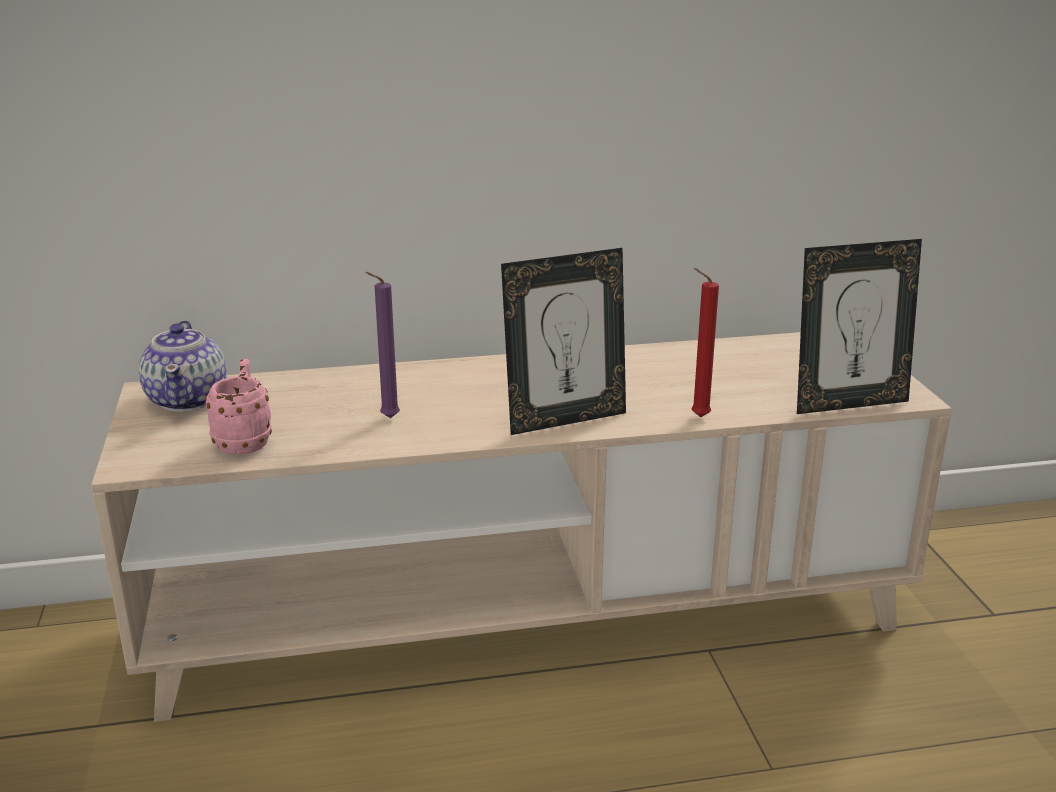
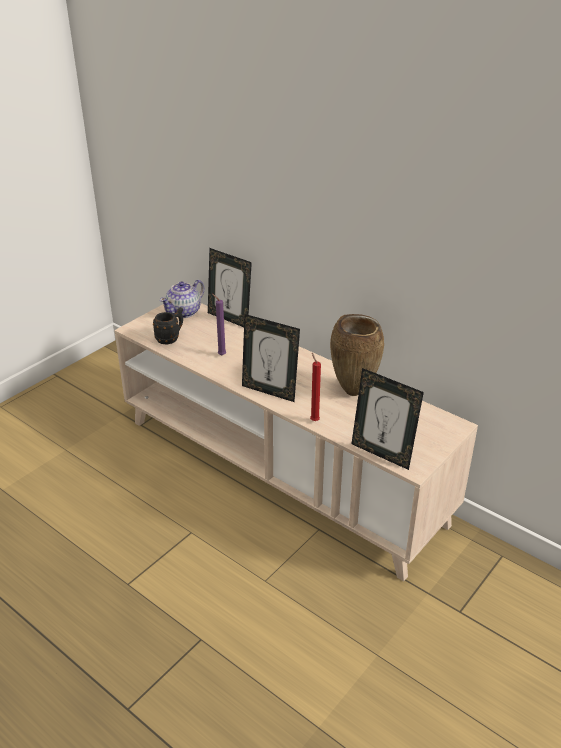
camera: 50 degrees right, 10 degrees up
pink mug [205,359,272,455] -> black mug [153,307,183,344]
none -> picture frame [208,248,252,327]
none -> brown vase [330,314,384,396]

